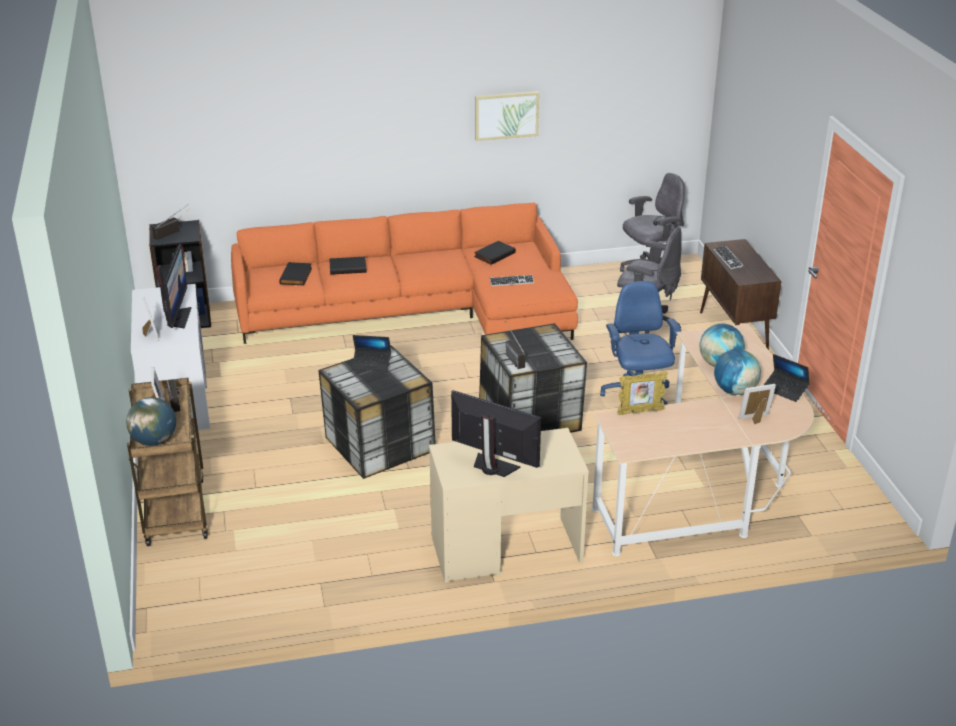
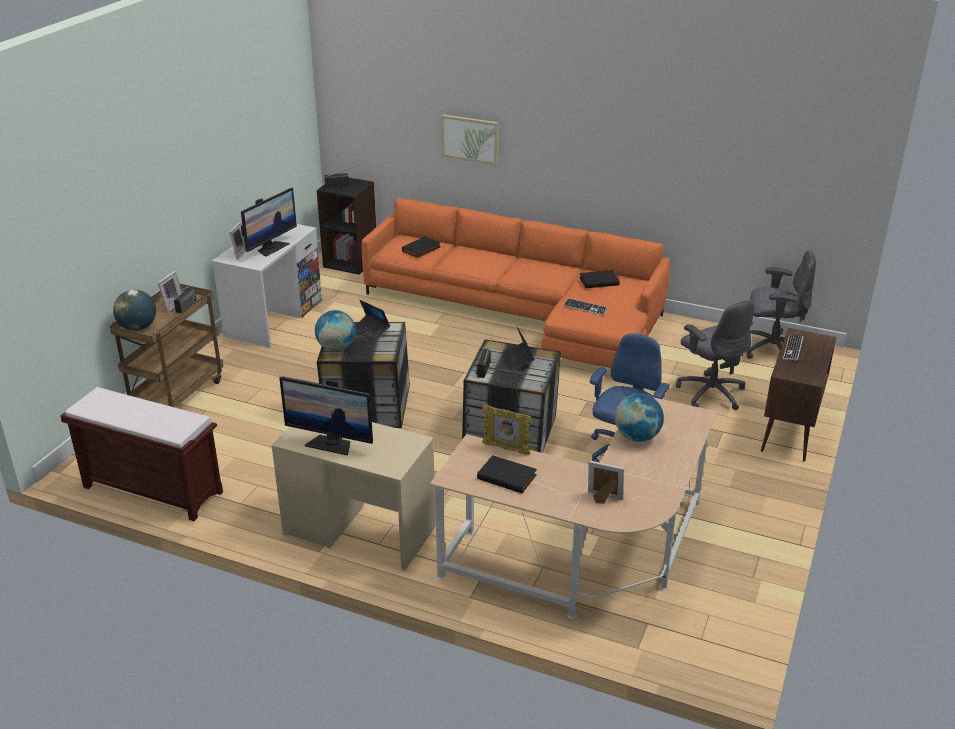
camera: 35 degrees right, 0 degrees up
black book [329,257,367,275] -> black book moved to [477,455,537,493]
monitor [451,390,541,477] -> monitor turned 135 degrees clockwise [279,377,373,455]
picture [475,91,539,141] -> picture moved to [441,114,498,165]
globe [714,349,761,395] -> globe moved to [315,310,356,351]
laptop [764,354,810,402] -> laptop moved to [503,325,534,370]
none -> brown bench [60,387,223,521]

